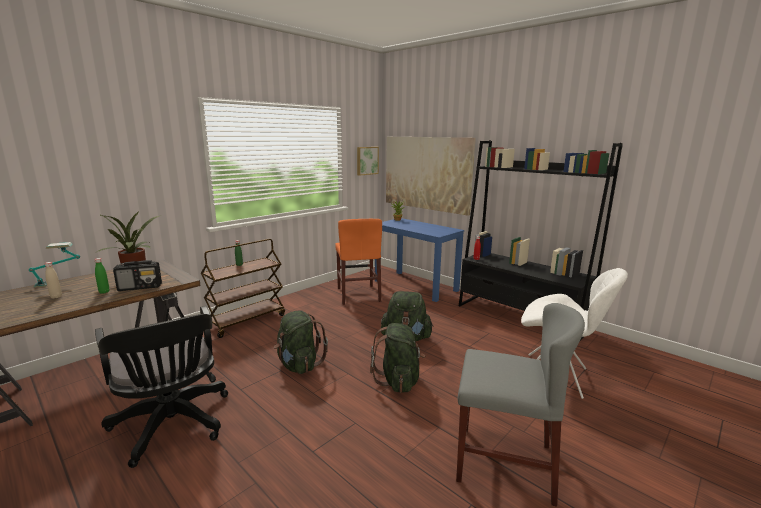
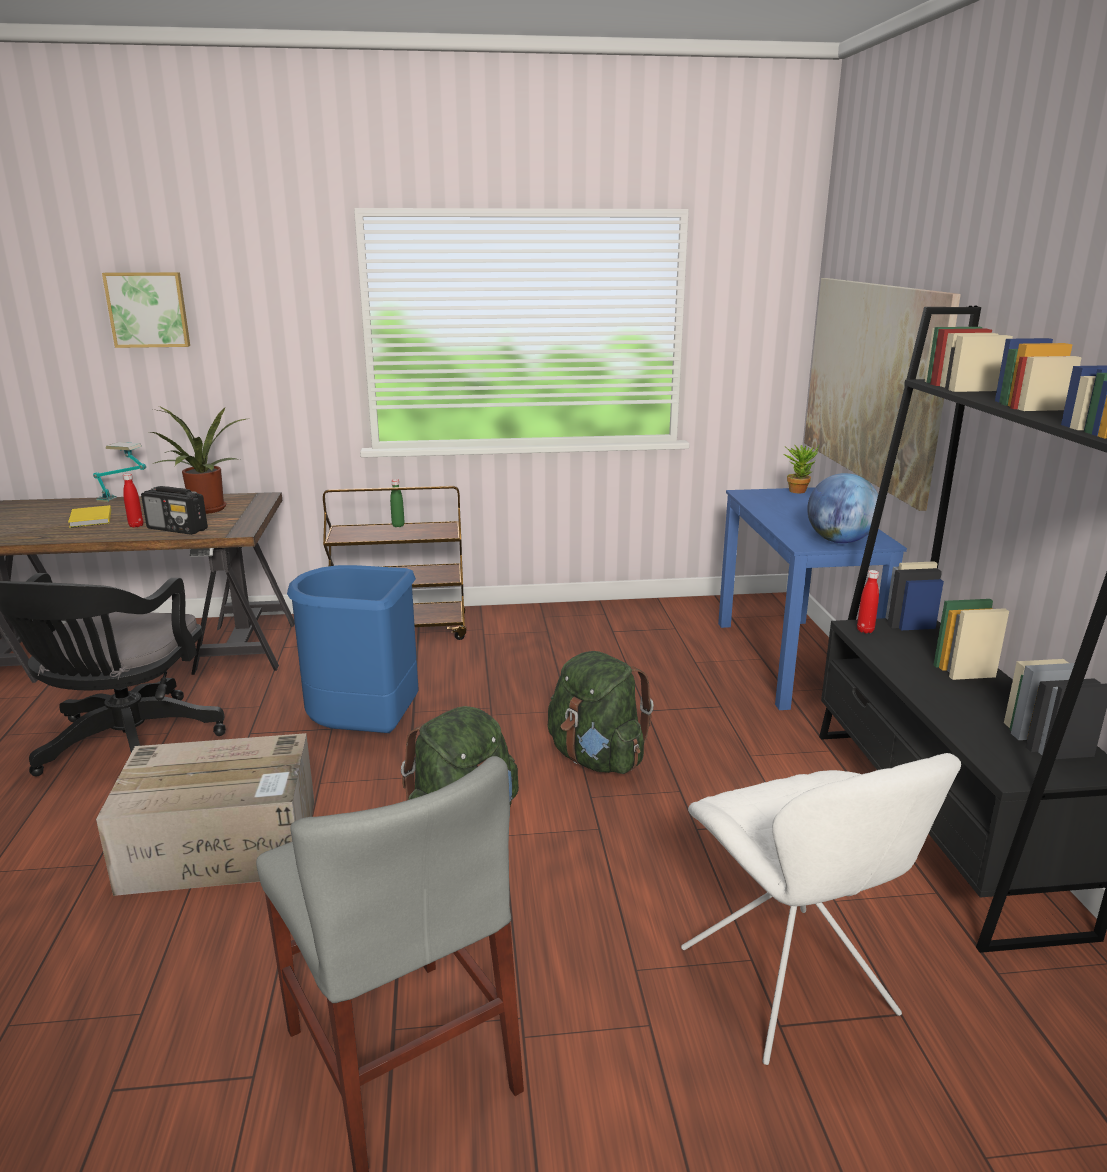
camera: 40 degrees right, 5 degrees up
beige bottle [45,262,62,299] -> yellow book [68,505,111,528]
green bottle [94,258,110,294] -> red bottle [123,474,143,528]
green backpack [274,310,328,374] -> blue trash can [287,565,419,733]
orange chair [335,219,382,305] -> none
picture [357,147,379,176] -> picture moved to [102,272,190,348]
none -> cardboard box [96,733,314,896]
none -> globe [807,473,878,543]

